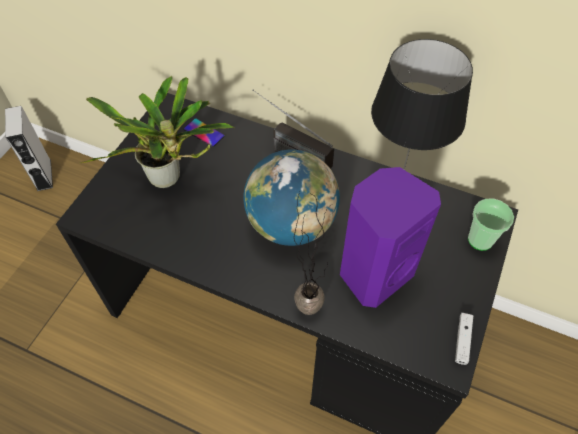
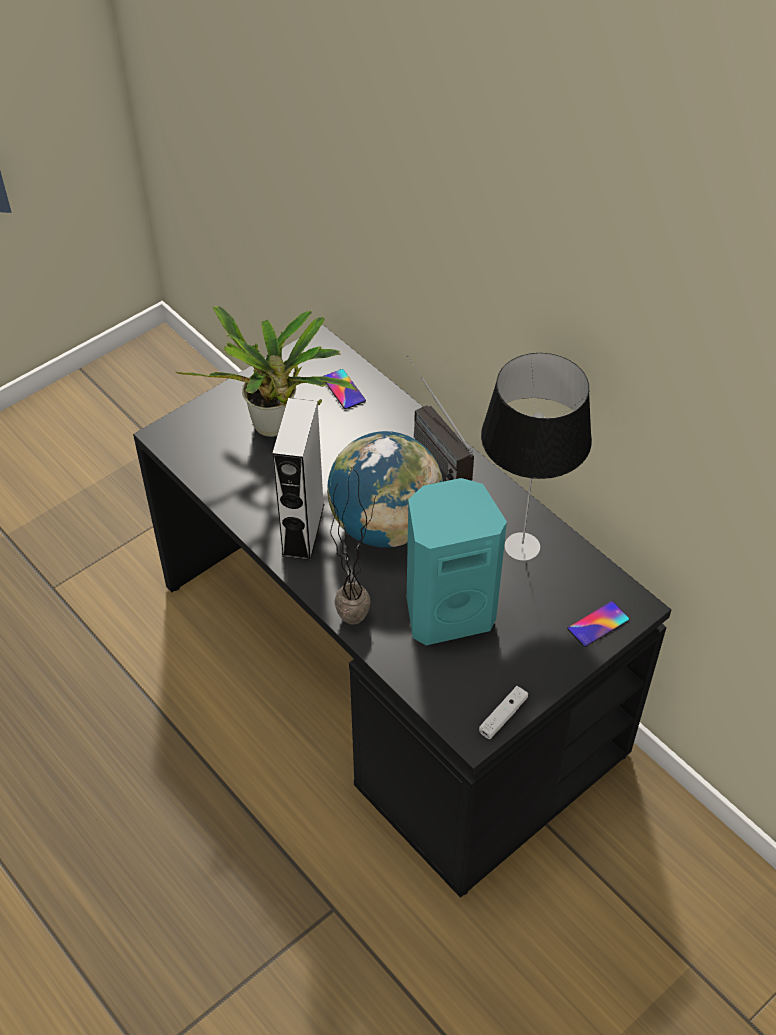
camera: 25 degrees right, 5 degrees down
grey speaker [5,106,53,191] -> grey speaker moved to [272,398,324,560]
purple speaker [340,167,441,308] -> turquoise speaker [407,478,507,645]
cup [468,198,514,251] -> phone [567,601,629,647]

